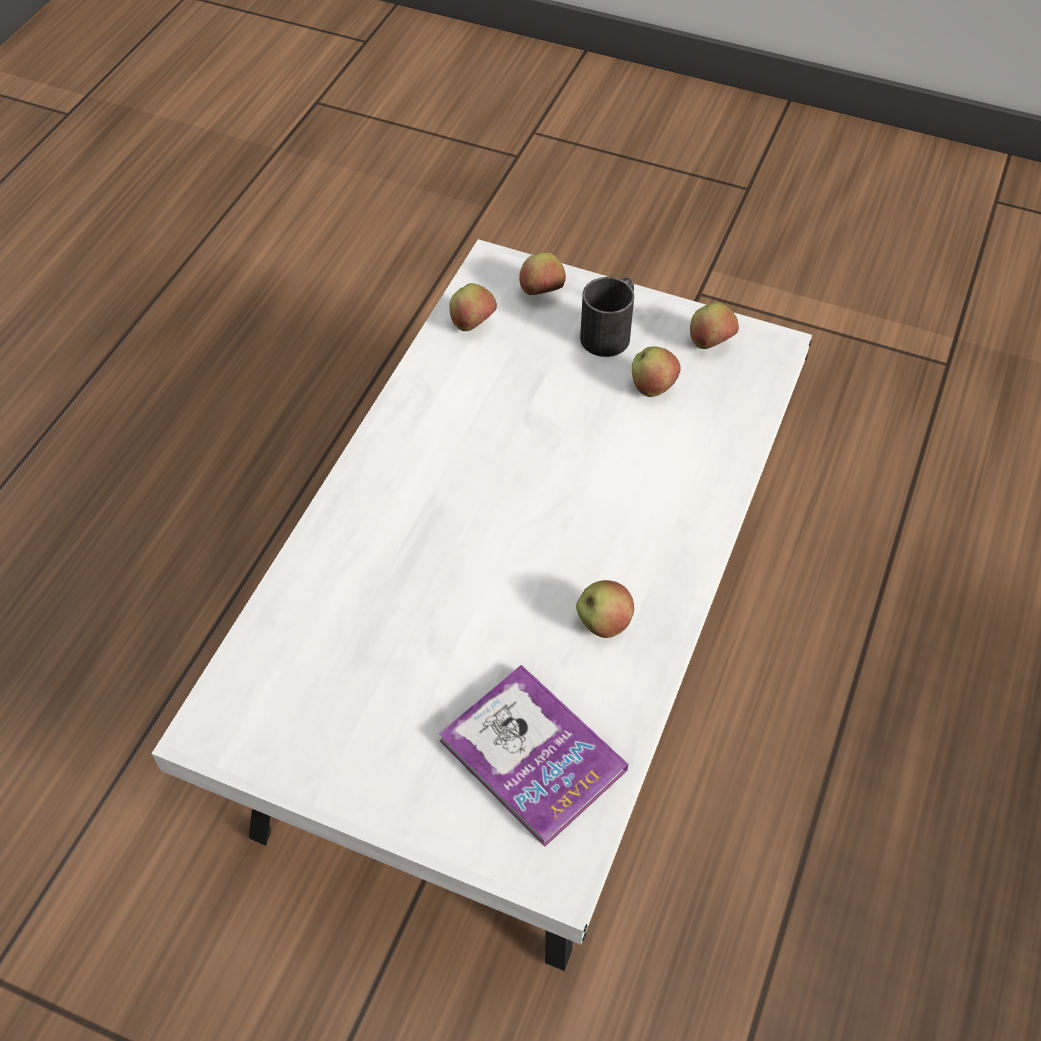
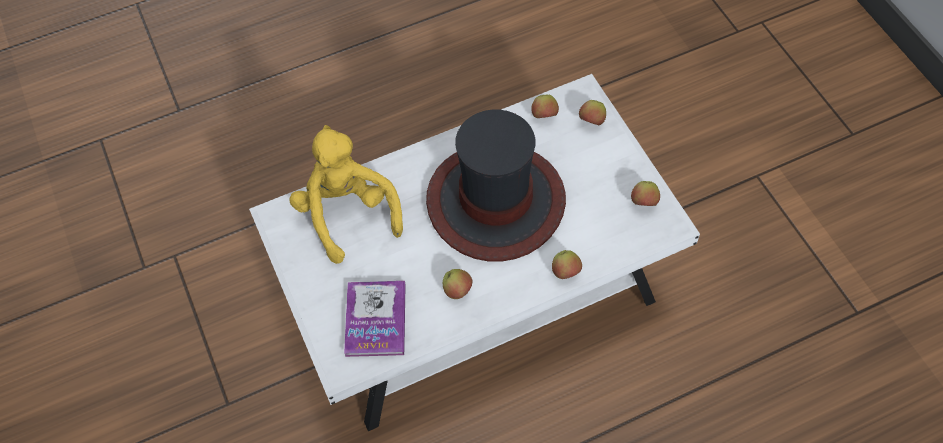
camera: 45 degrees right, 5 degrees up
black mug [580,277,634,357] -> none
apple [632,346,680,397] -> apple moved to [552,250,582,279]
none -> yellow plush toy [289,125,403,264]
none -> hat [426,110,566,261]

